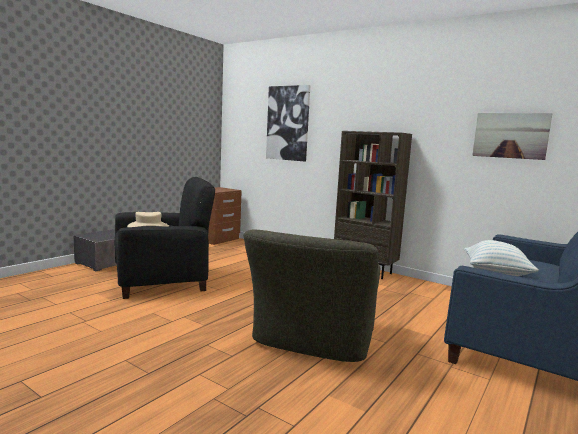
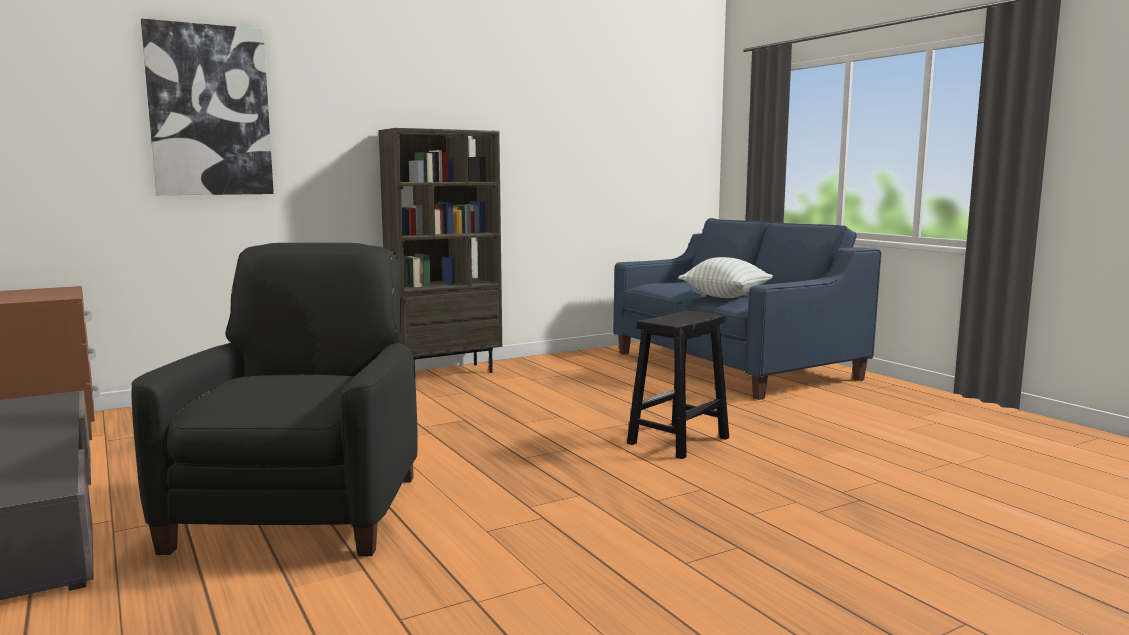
camera: 65 degrees left, 0 degrees up
beige hat [127,212,169,227] -> none
green armchair [243,229,380,362] -> black stool [627,310,729,459]
picture [472,113,553,160] -> none

